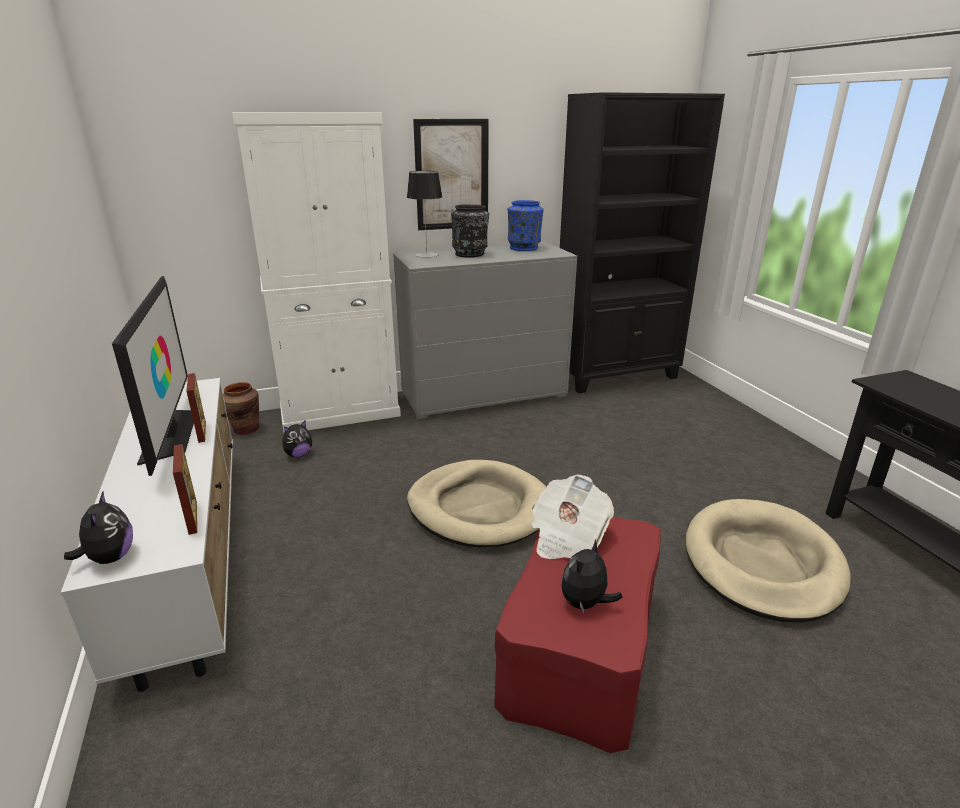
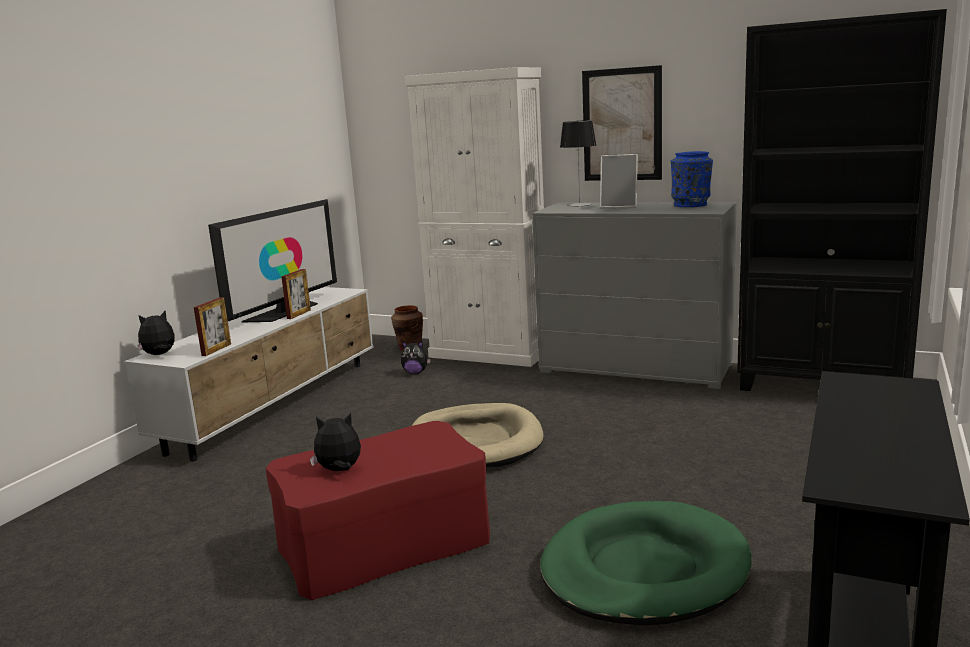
camera: 45 degrees right, 10 degrees down
plush toy [64,492,133,564] -> plush toy turned 150 degrees counterclockwise [137,311,175,355]
black vase [451,204,489,257] -> picture frame [600,154,638,209]
newspaper [532,475,614,559] -> none
beige dog bed [686,499,851,622] -> green dog bed [540,501,752,626]

